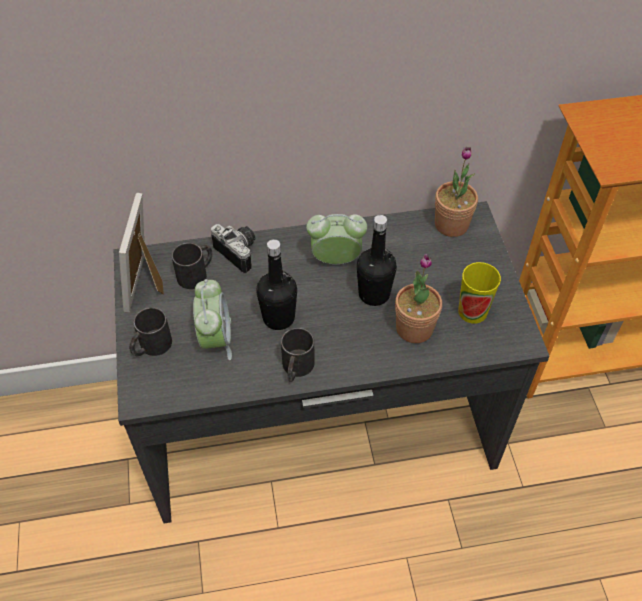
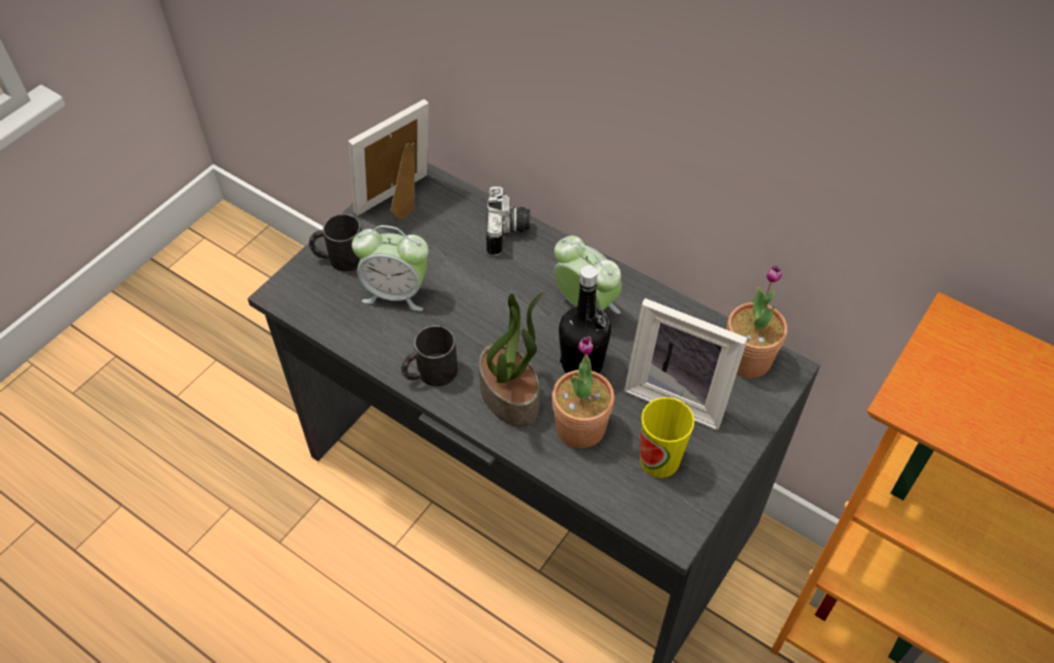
camera: 45 degrees right, 0 degrees up
black mug [172,243,213,289] -> none
alarm clock [193,279,232,360] -> alarm clock turned 60 degrees clockwise [352,225,429,311]
black bottle [256,239,297,330] -> none
none -> potted plant [479,292,544,427]
none -> picture frame [624,298,748,430]

